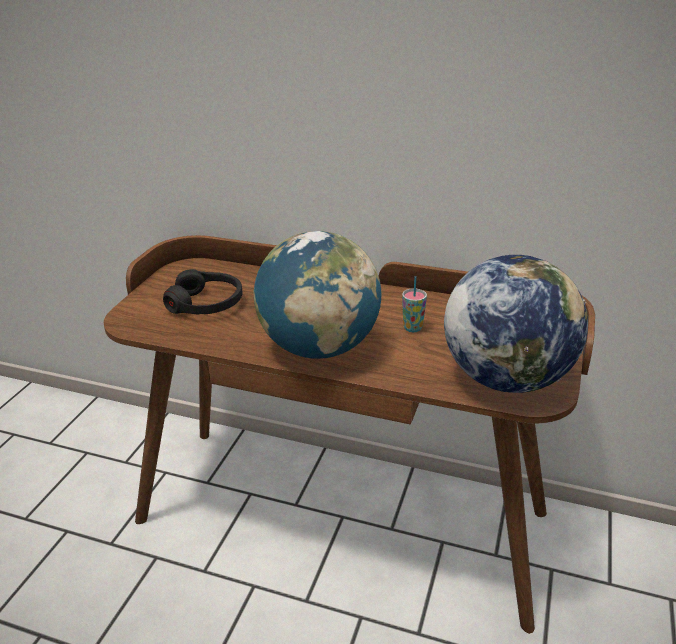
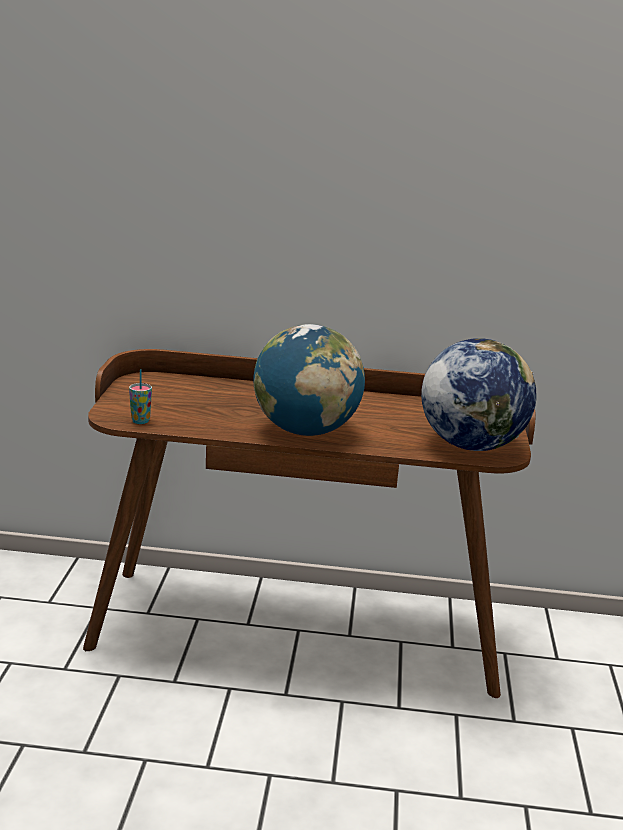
camera: 15 degrees left, 10 degrees down
black headphones [163,269,242,315] -> none
cup [402,276,427,332] -> cup moved to [129,370,152,424]

